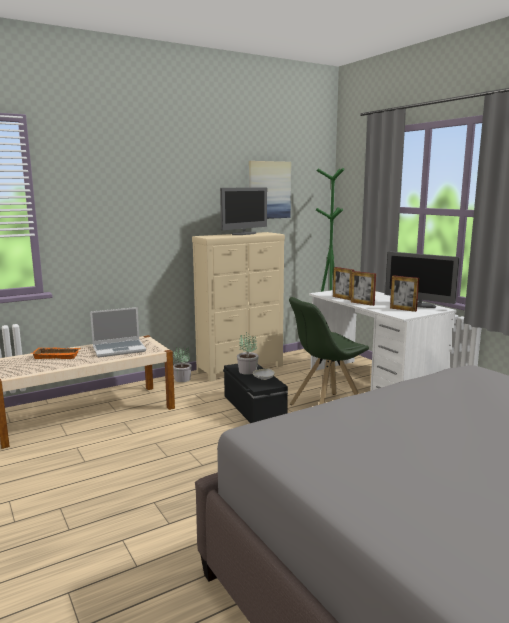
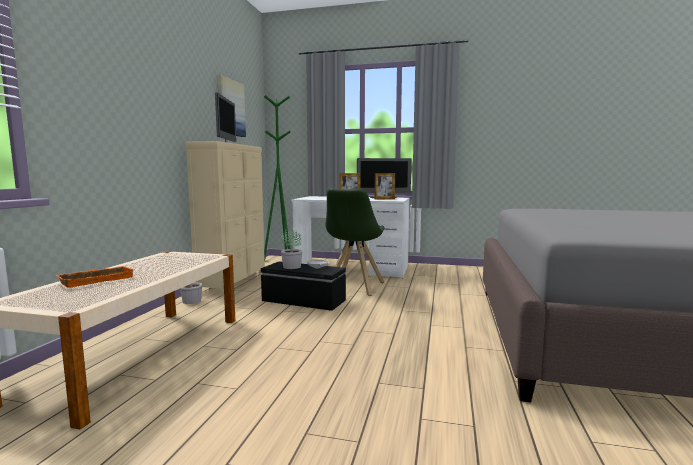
camera: 45 degrees left, 5 degrees down
laptop [90,307,146,357] -> none
picture frame [333,267,354,300] -> none

